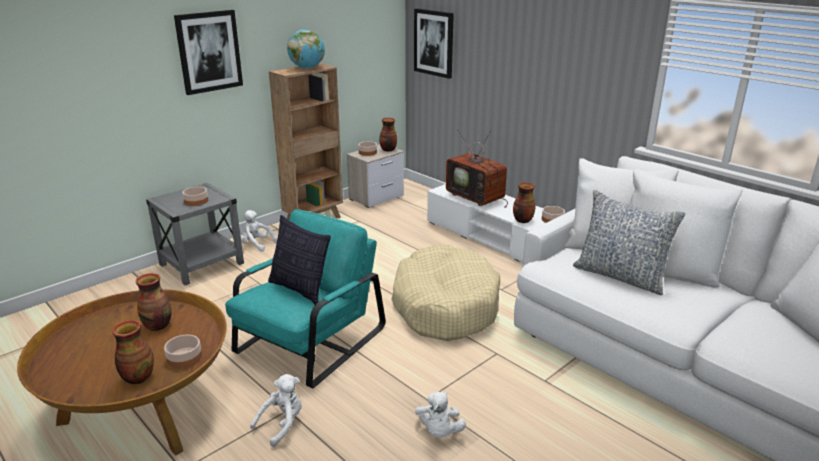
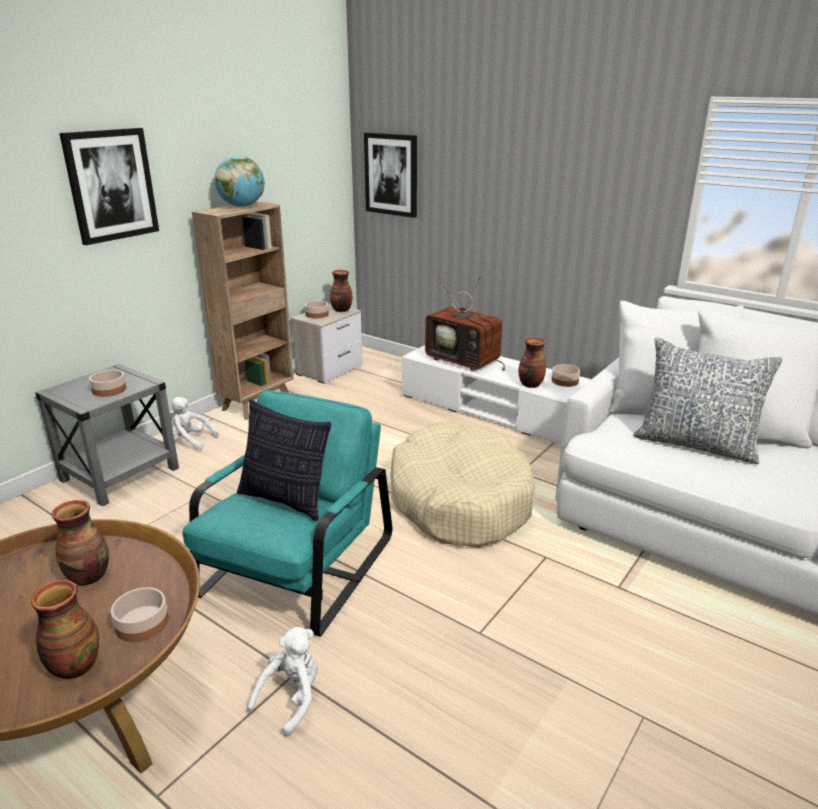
camera: 10 degrees left, 0 degrees up
white plush toy [415,392,466,438] -> none

